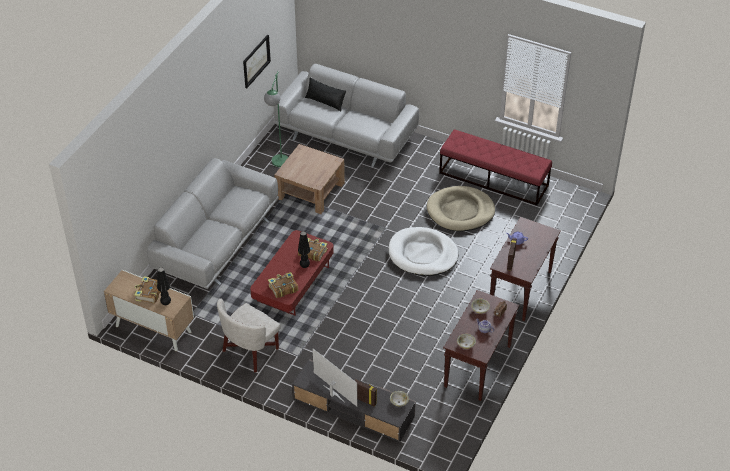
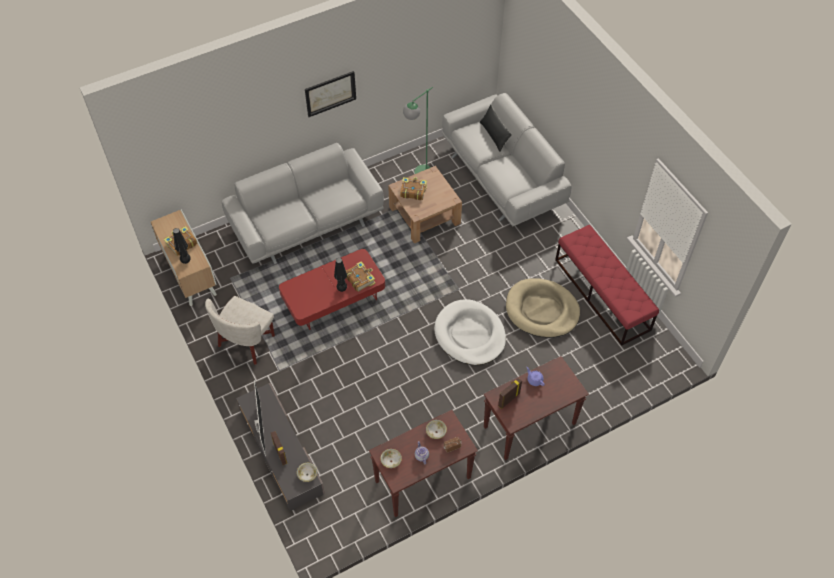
camera: 35 degrees right, 10 degrees up
white armchair [217,298,281,372] -> white armchair turned 45 degrees counterclockwise [205,296,275,365]
picture [243,35,271,88] -> picture moved to [305,71,356,117]
book [268,272,298,298] -> book moved to [400,177,427,200]

